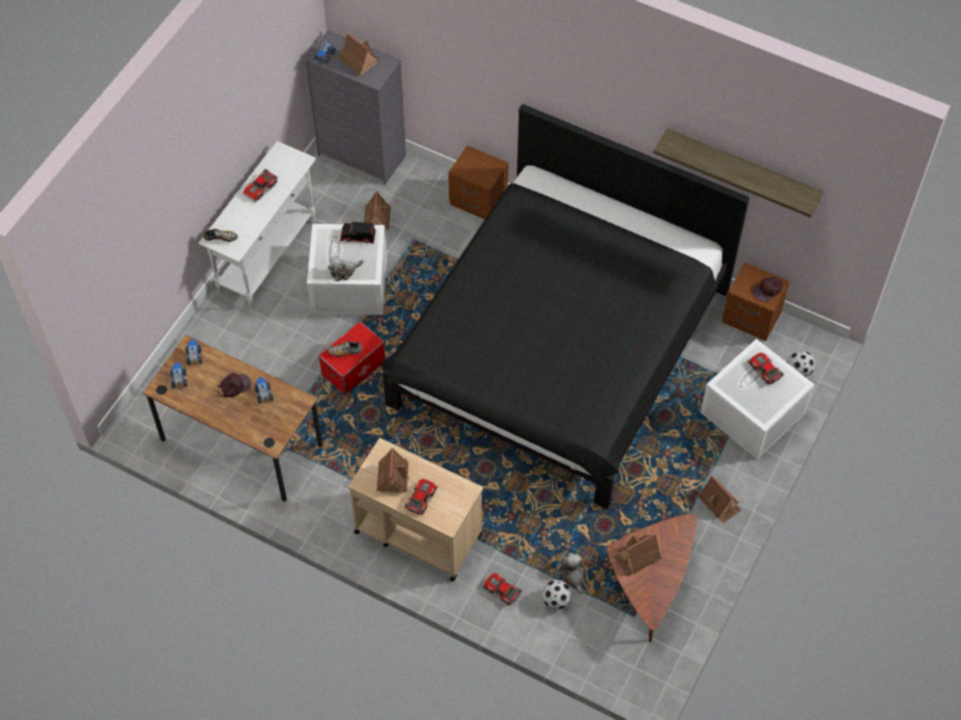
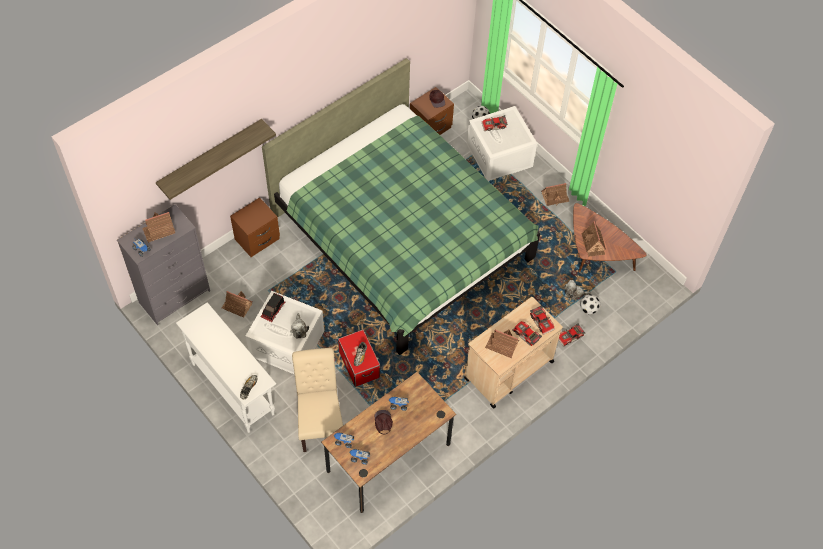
camera: 70 degrees left, 0 degrees up
toy car [243,168,278,203] -> toy car moved to [530,305,555,335]
black bed [380,104,749,509] -> green bed [262,58,540,355]
shelf [653,128,824,218] -> shelf moved to [156,119,276,200]
none -> beige chair [292,348,343,452]

